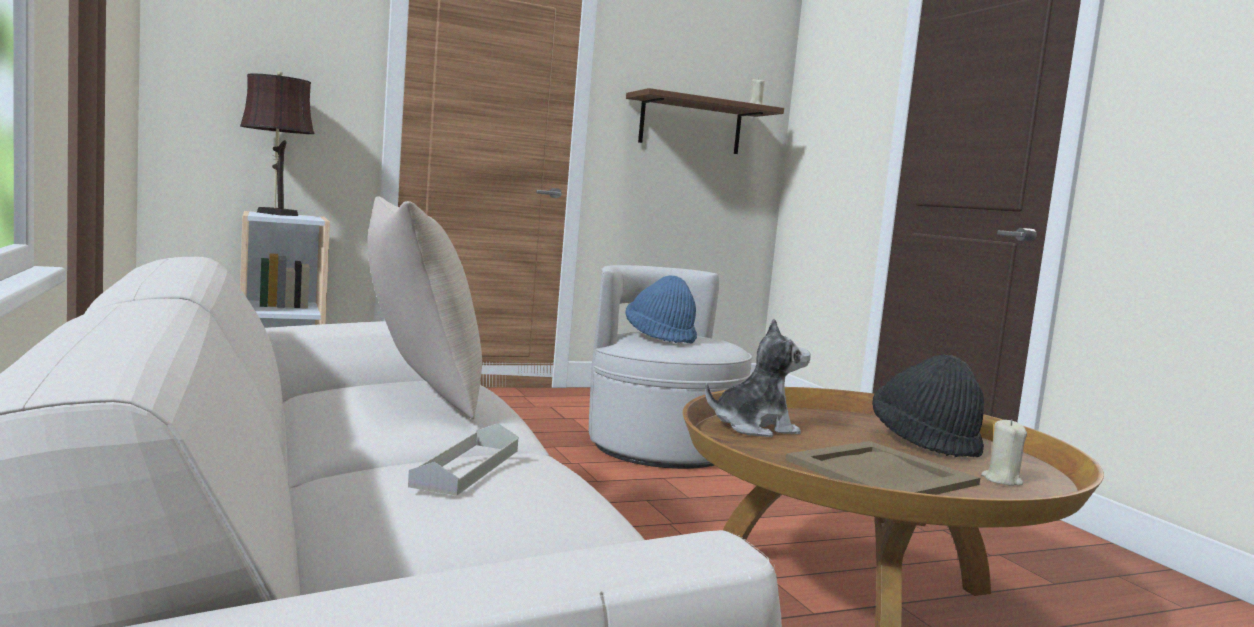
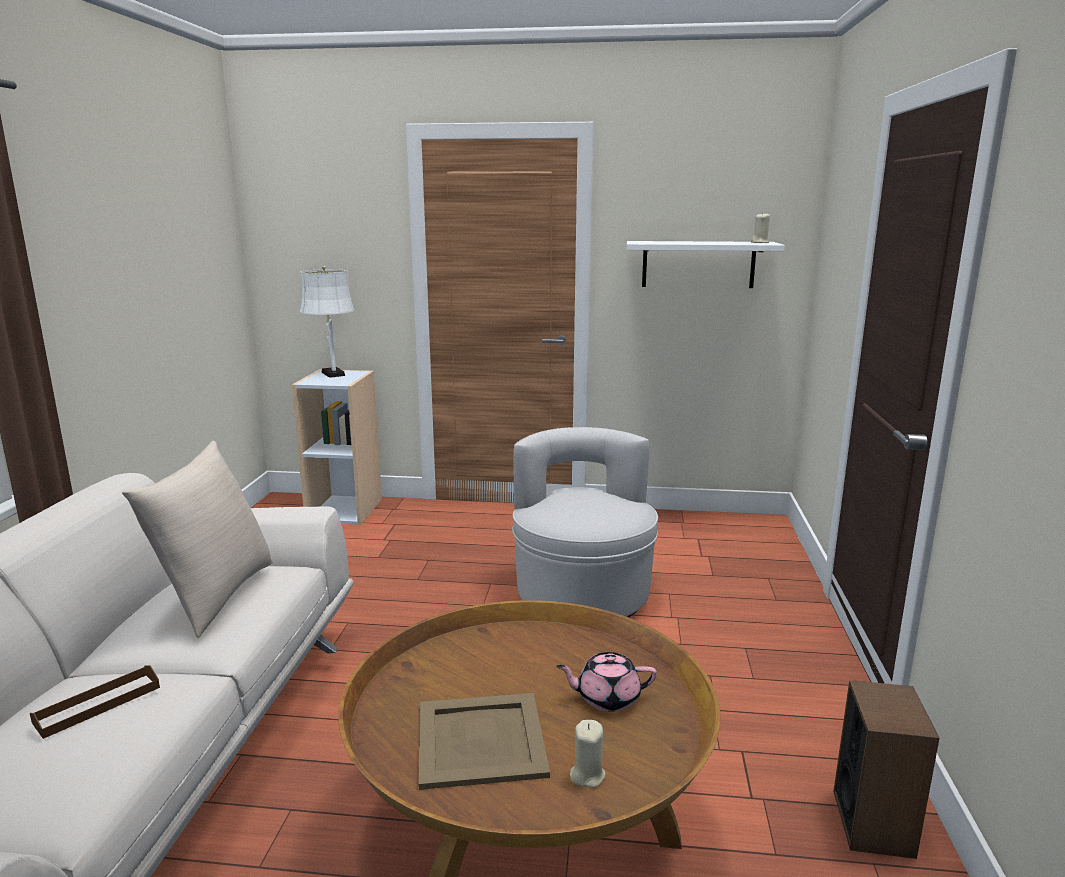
camera: 30 degrees right, 10 degrees up
brown table lamp [240,71,314,216] -> white table lamp [300,266,354,378]
grey tray [408,424,518,496] -> brown tray [30,665,160,739]
brown shelf [626,88,784,154] -> white shelf [627,241,785,288]
blue hat [626,275,697,344] -> none
plush toy [705,319,811,437] -> none
black hat [872,355,984,457] -> pink teapot [556,652,657,712]
none -> speaker [833,680,939,859]

